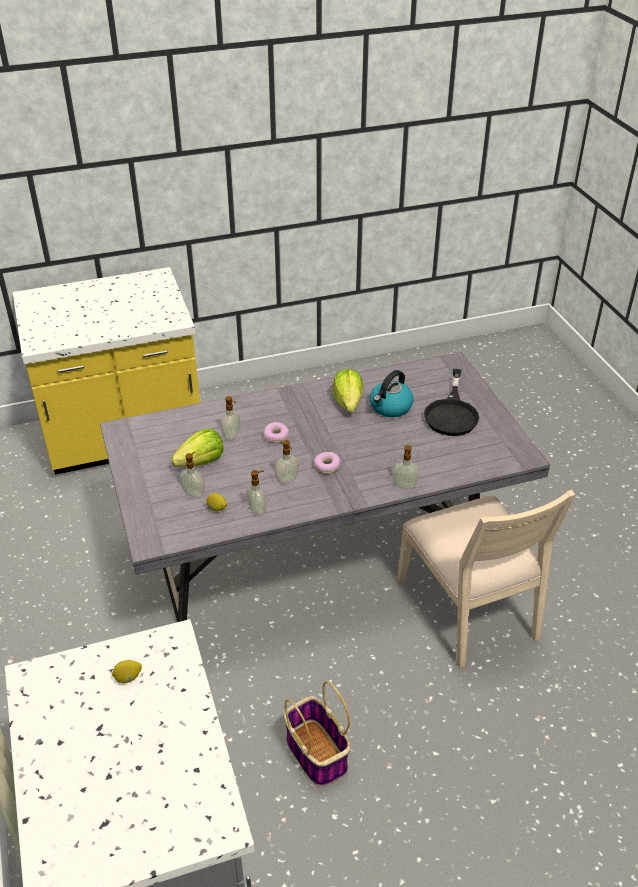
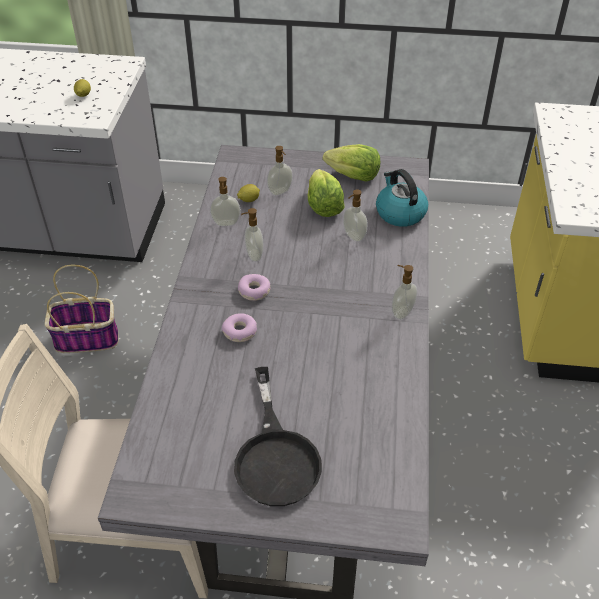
camera: 115 degrees right, 5 degrees up
donut [263,422,289,443] -> donut moved to [222,313,257,342]
lettuce [333,369,363,412] -> lettuce moved to [323,144,380,181]
kettle [370,370,414,417] -> kettle moved to [376,169,428,227]
soap dispenser [392,445,420,489] -> soap dispenser moved to [392,265,417,320]
black frying pan [424,369,479,436] -> black frying pan turned 135 degrees counterclockwise [234,367,322,506]

